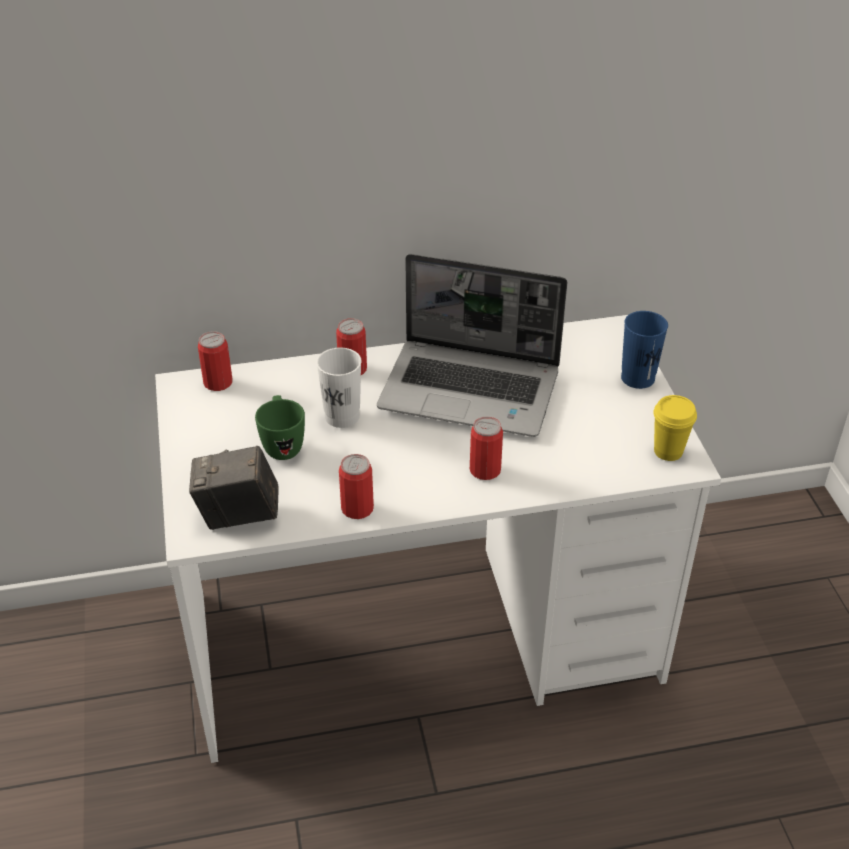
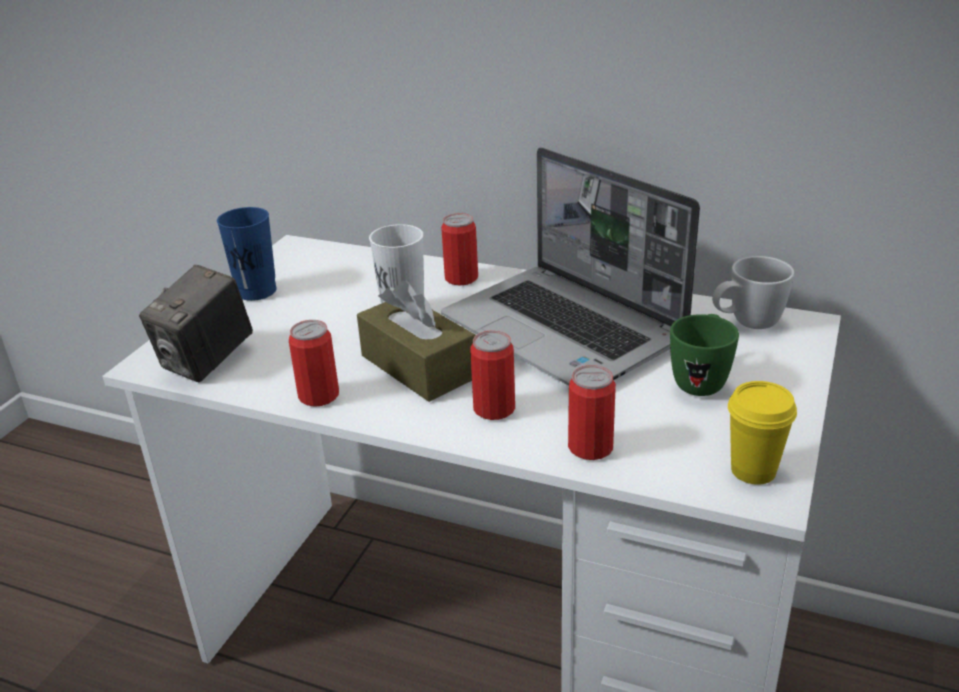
camera: 35 degrees right, 10 degrees down
camera [189,446,279,530] -> camera turned 90 degrees counterclockwise [139,265,253,382]
can [198,331,233,391] -> can moved to [568,365,616,460]
green mug [255,395,305,460] -> green mug moved to [670,314,739,396]
blue cup [621,311,668,389] -> blue cup moved to [217,207,277,301]
none -> brown tissue box [357,281,476,402]
none -> white mug [712,256,794,329]

